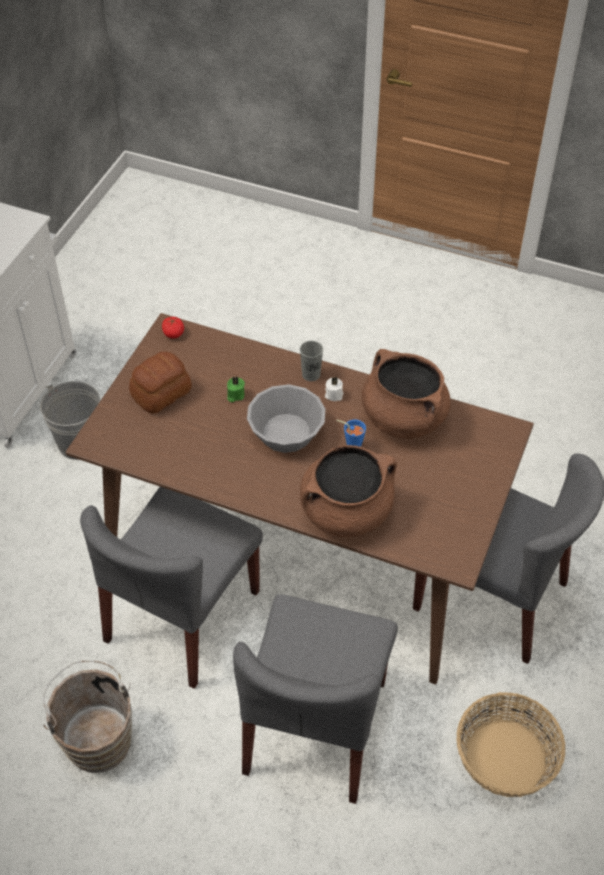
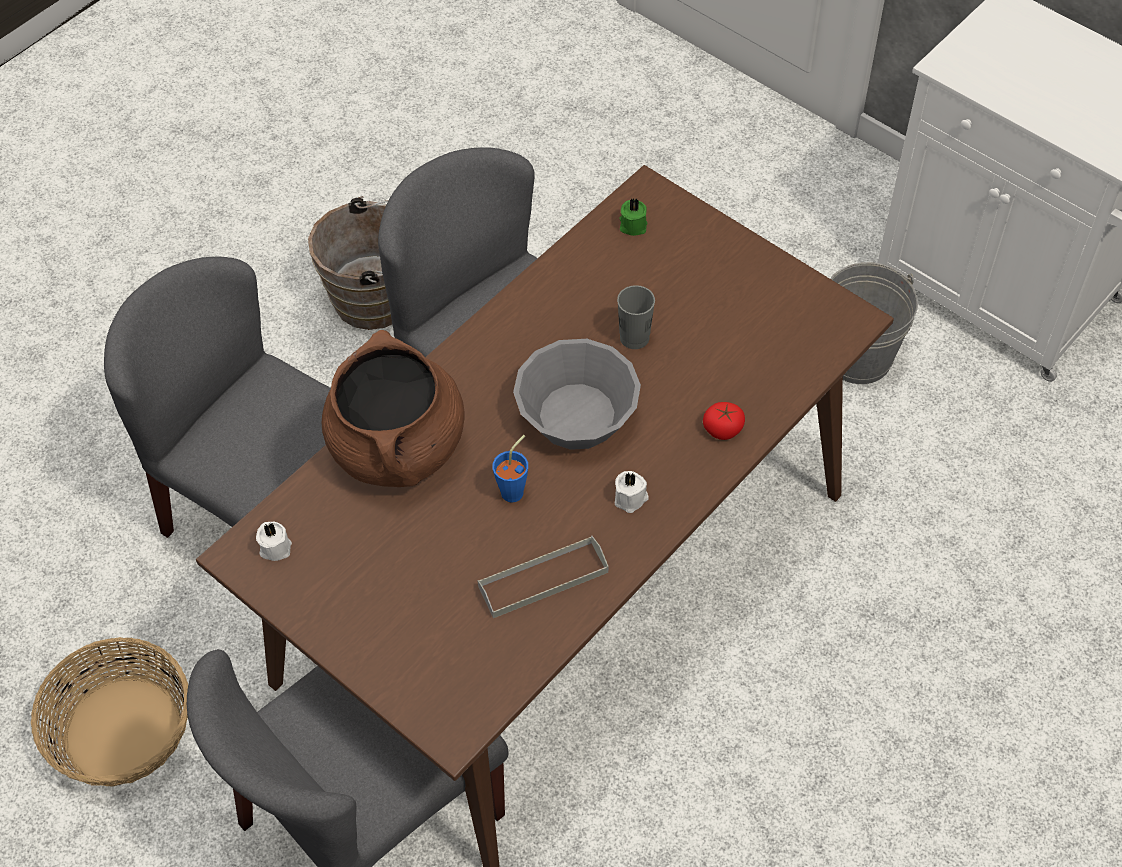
camera: 110 degrees right, 5 degrees up
bread [129,352,192,414] -> none
tomato [162,317,184,339] -> tomato moved to [703,402,745,440]
green candle [227,376,245,402] -> green candle moved to [619,198,647,236]
grey cup [300,341,323,381] -> grey cup moved to [617,285,655,349]
brown cooking pot [362,349,451,439] -> grey tray [477,536,608,618]
none -> white candle [256,522,292,561]

